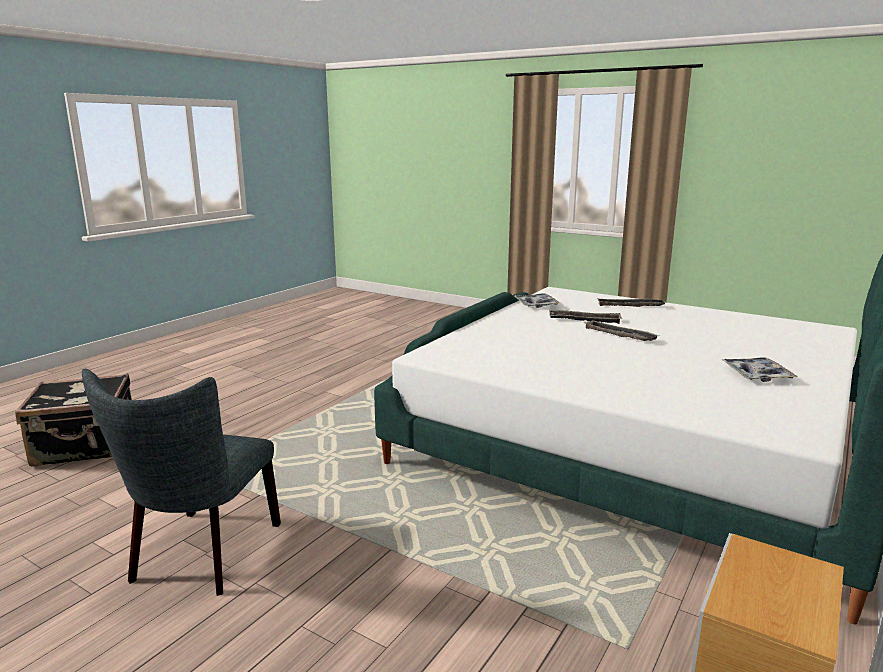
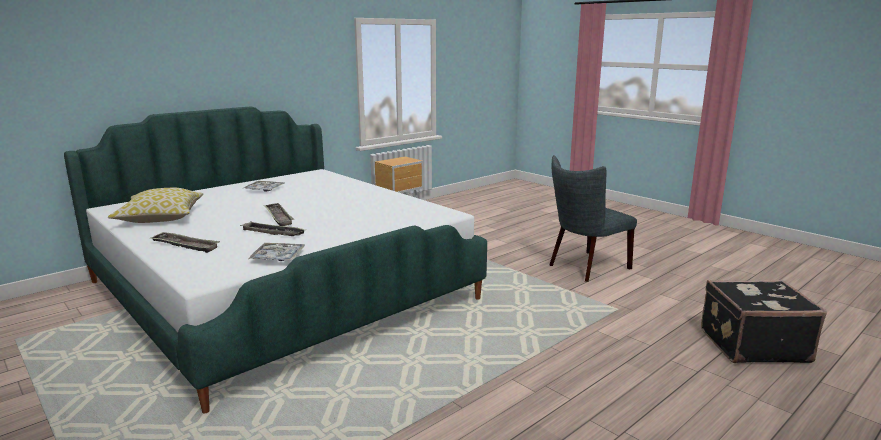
camera: 165 degrees left, 0 degrees up
grey chair [82,369,281,596] -> grey chair turned 150 degrees counterclockwise [549,155,637,282]
none -> pillow [108,188,203,223]

